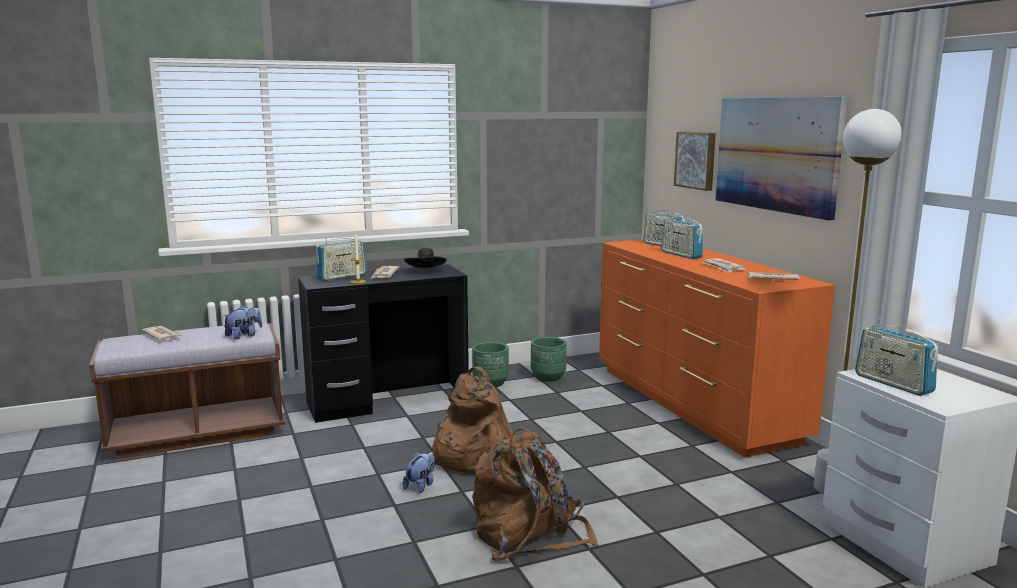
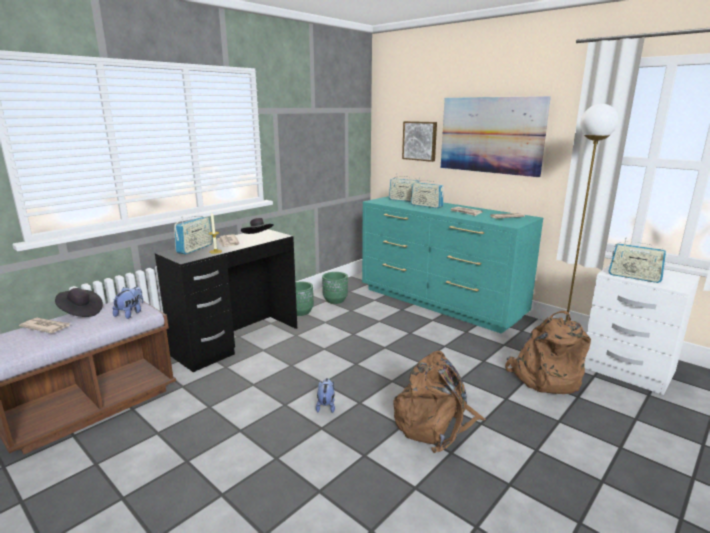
camera: 25 degrees left, 5 degrees up
brown backpack [432,366,515,473] -> brown backpack moved to [505,311,591,394]
orange dresser [599,239,835,458] -> turquoise dresser [362,196,543,334]
none -> black hat [55,288,103,317]

